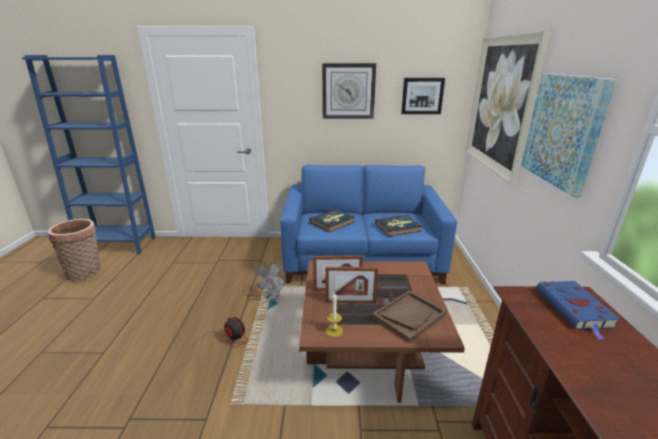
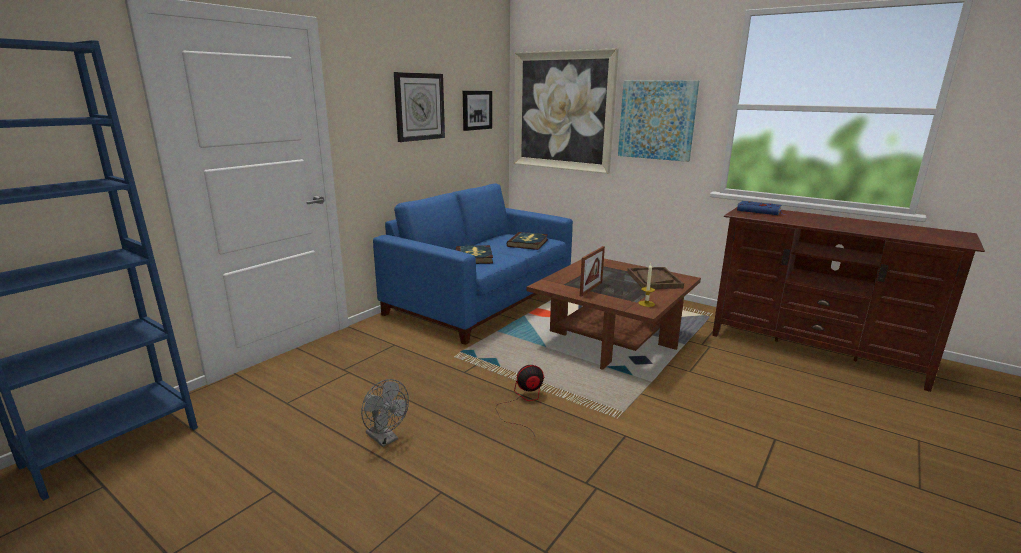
camera: 55 degrees left, 5 degrees down
basket [47,219,101,282] -> none
grey fan [254,262,286,300] -> grey fan moved to [361,379,409,447]
picture frame [325,267,378,304] -> none

